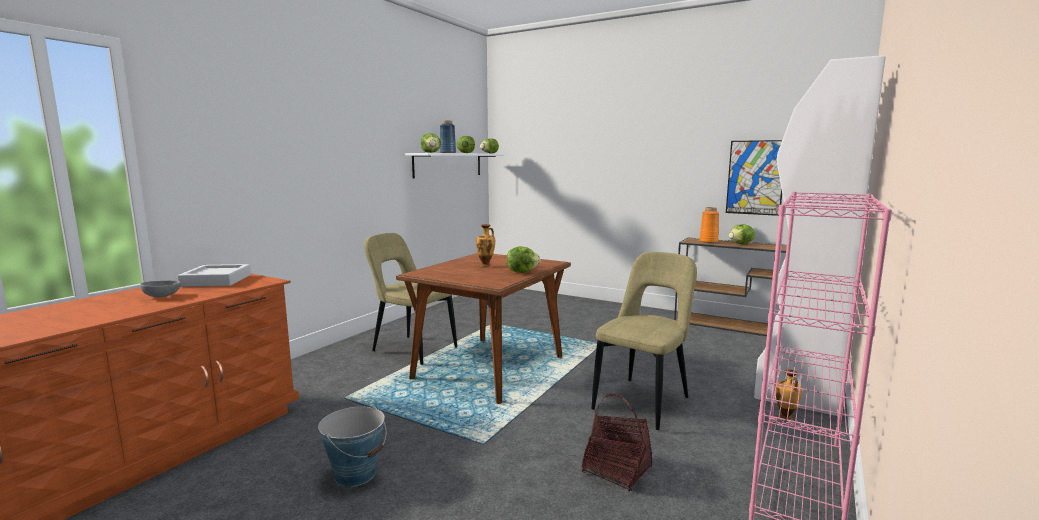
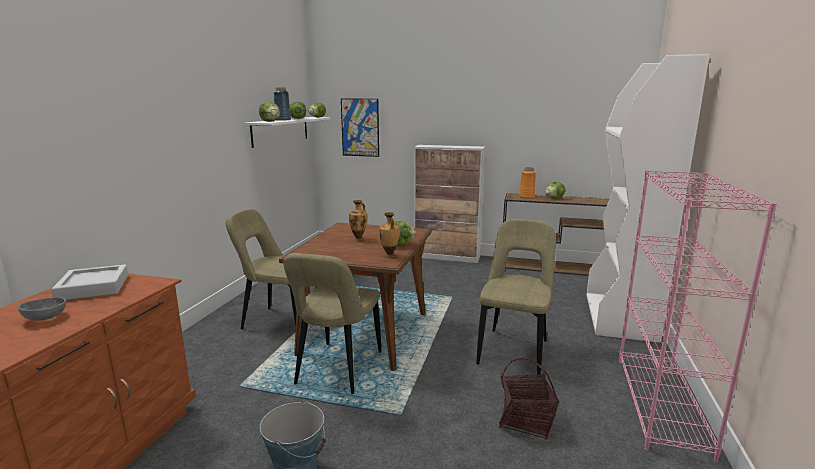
camera: 15 degrees left, 5 degrees up
picture [726,140,782,216] -> picture moved to [341,99,379,157]
vase [776,369,802,420] -> vase moved to [379,212,400,258]
none -> beige chair [283,253,381,394]
none -> cabinet [414,145,485,263]

